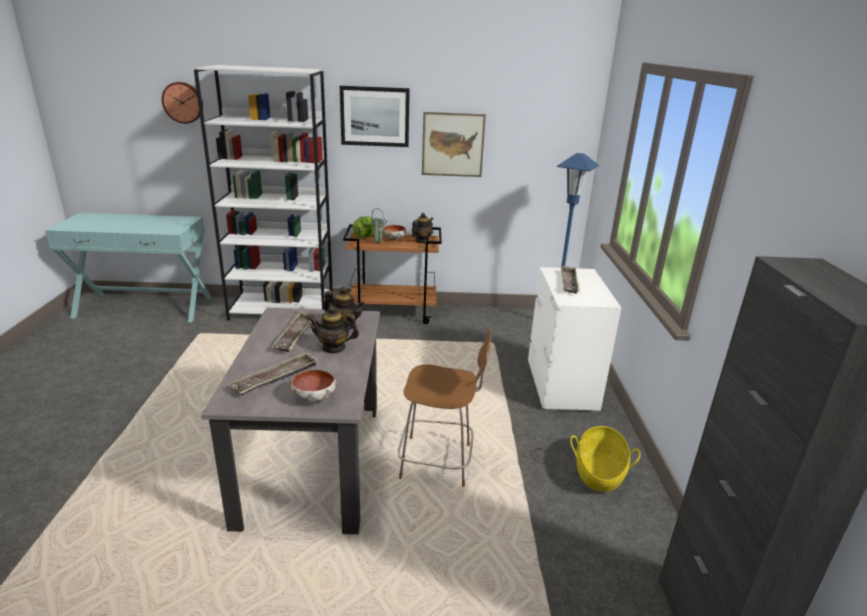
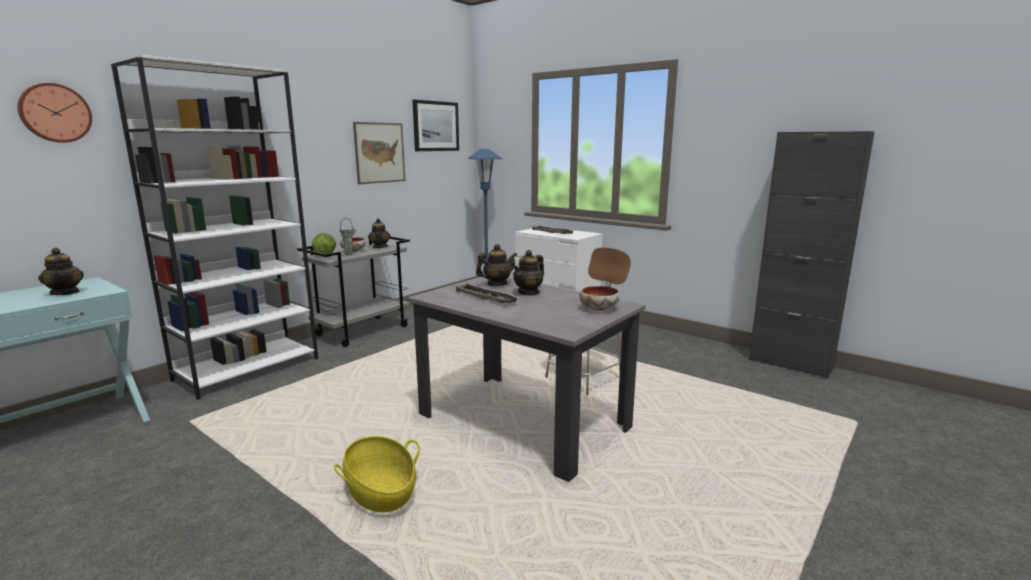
camera: 50 degrees left, 10 degrees down
tray [229,351,318,395] -> none
picture [340,86,410,147] -> picture moved to [412,100,459,151]
brown cart [343,224,442,324] -> grey cart [297,237,410,347]
basket [570,426,640,492] -> basket moved to [334,436,420,513]
none -> teapot [38,248,84,295]

